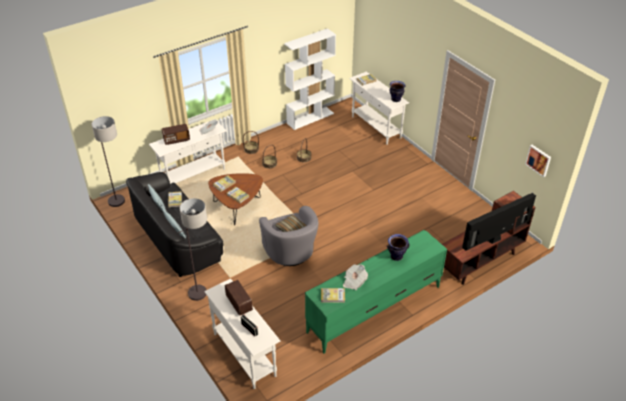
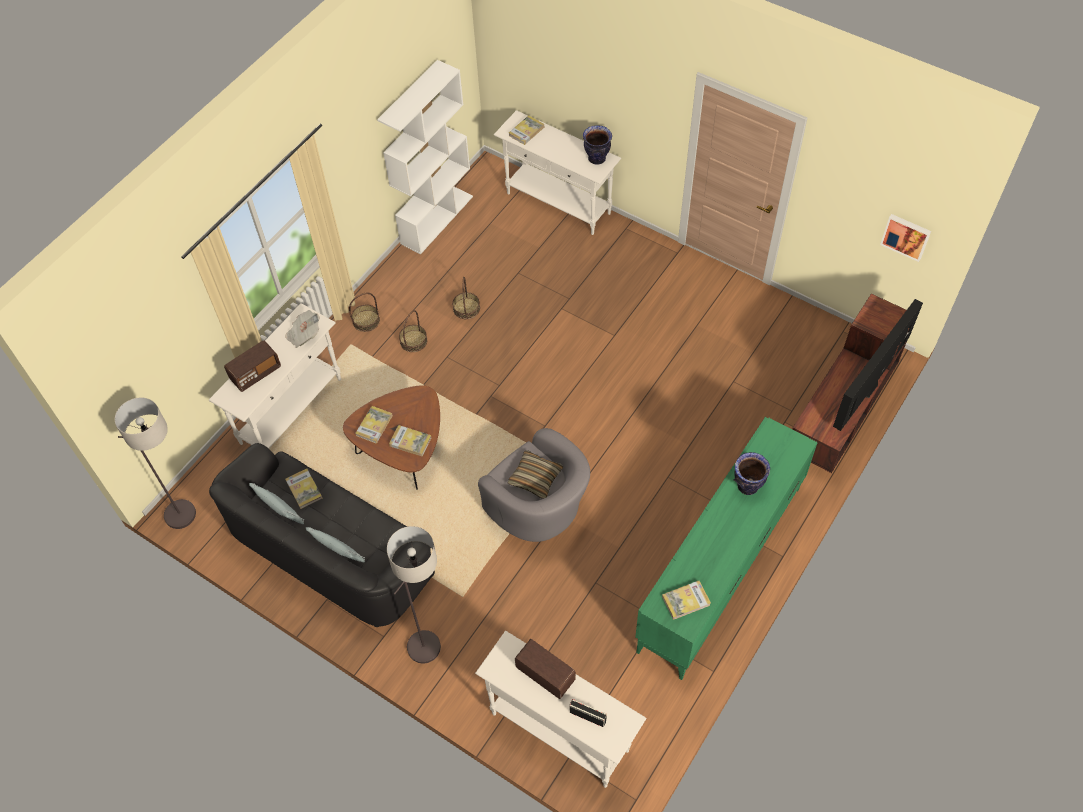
camera: 20 degrees left, 15 degrees up
newspaper [343,264,368,290] -> none

